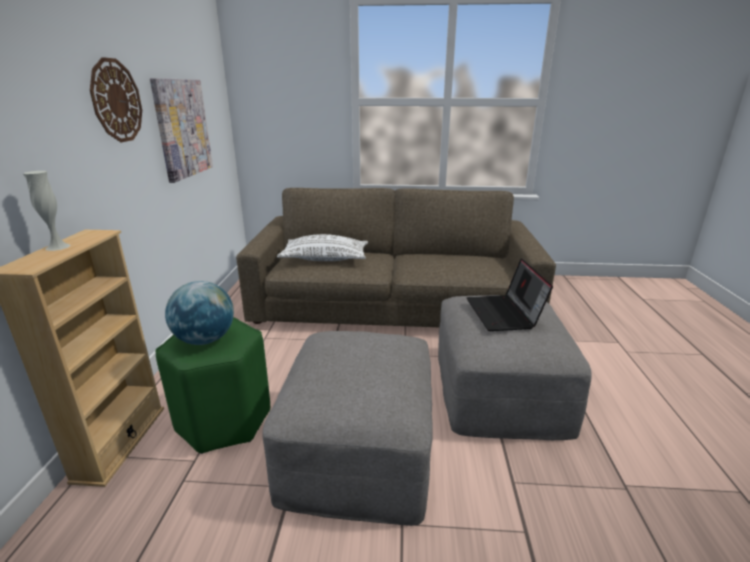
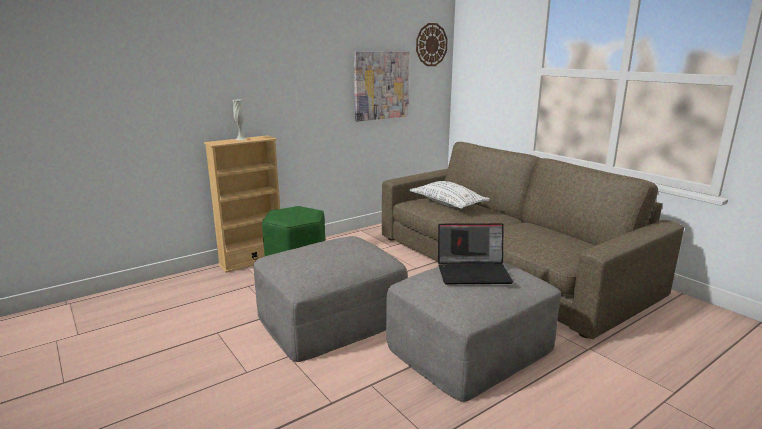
camera: 50 degrees right, 5 degrees down
wall clock [90,57,142,142] -> wall clock moved to [416,23,448,66]
globe [165,281,234,345] -> none
laptop [467,258,553,331] -> laptop turned 135 degrees counterclockwise [438,223,513,284]

